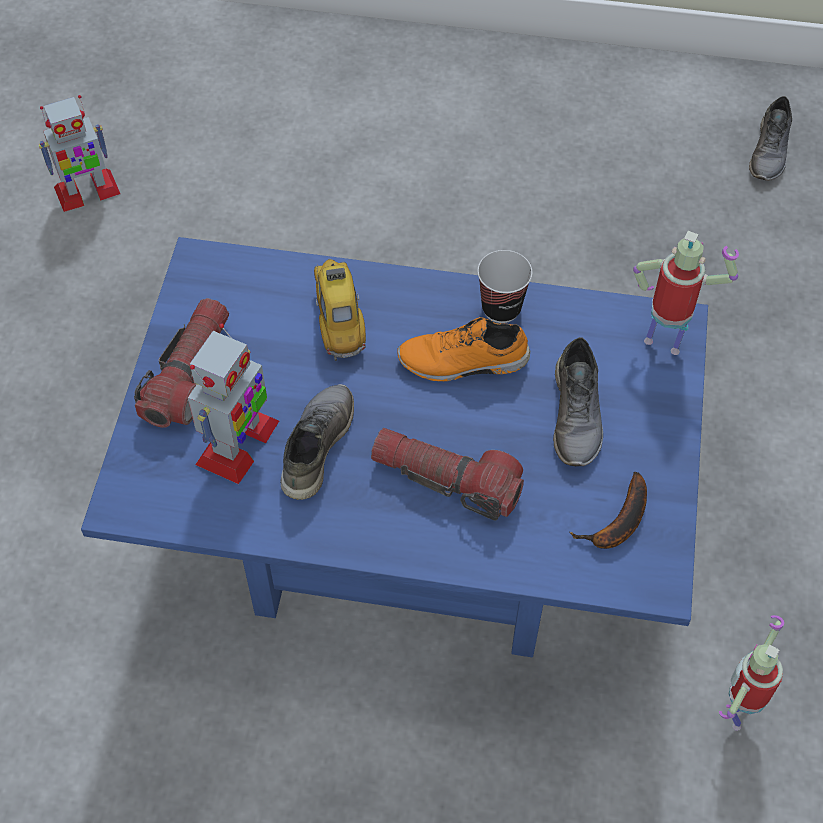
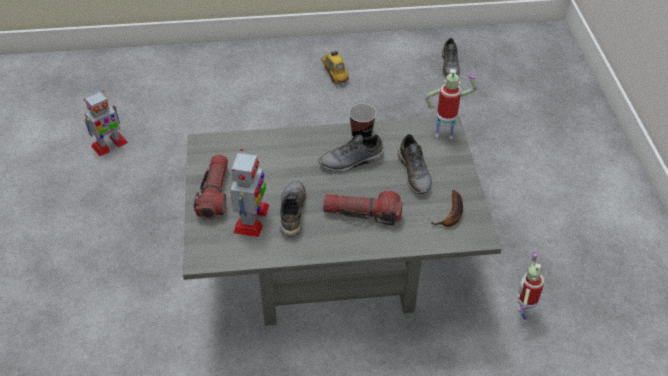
camera: 15 degrees left, 10 degrees down
blue coffee table [81,237,708,657] -> grey coffee table [183,115,501,326]
toy car [314,258,366,361] -> toy car moved to [321,51,349,86]
orange shoe [397,317,530,381] -> grey shoe [319,134,384,172]

